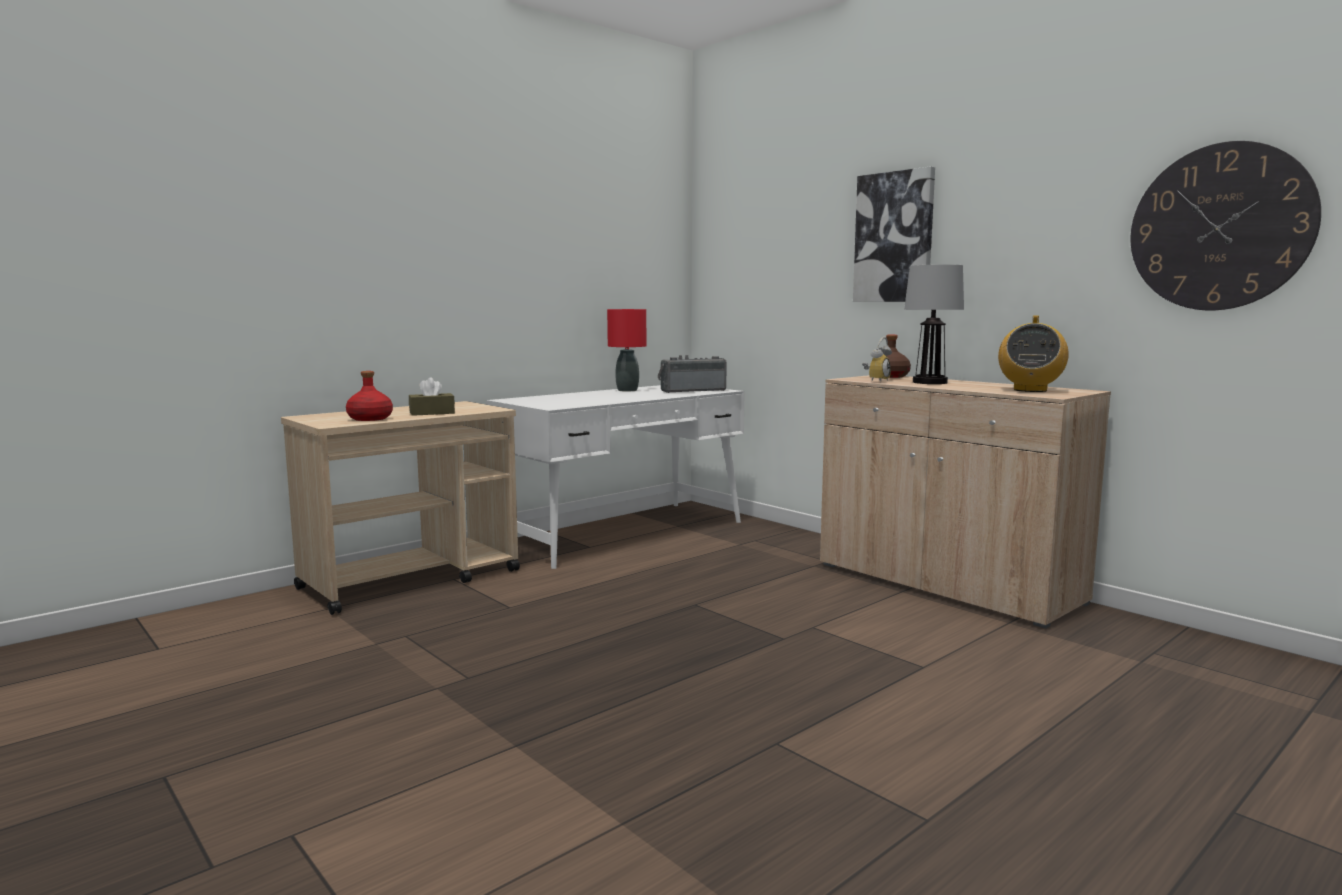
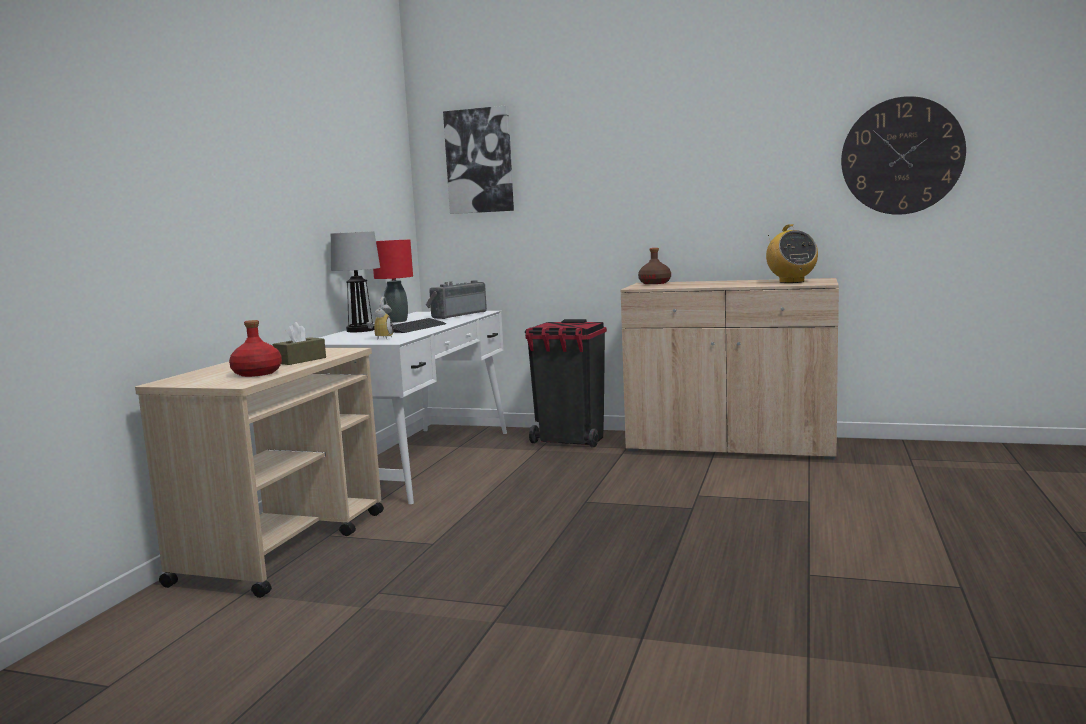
camera: 30 degrees left, 0 degrees up
picture [853,166,935,302] -> picture moved to [443,105,514,214]
alarm clock [862,337,892,381] -> alarm clock moved to [366,297,393,339]
table lamp [904,264,964,384] -> table lamp moved to [331,231,380,332]
none -> keyboard [393,318,446,333]
none -> black trash can [525,319,607,447]

